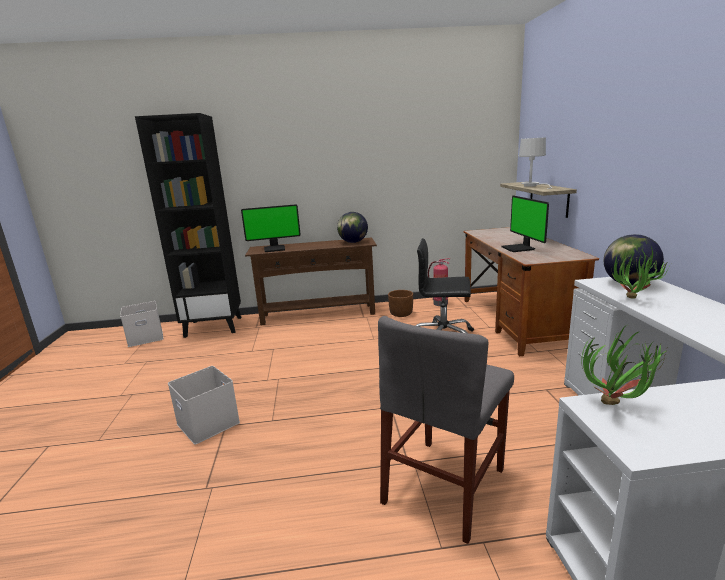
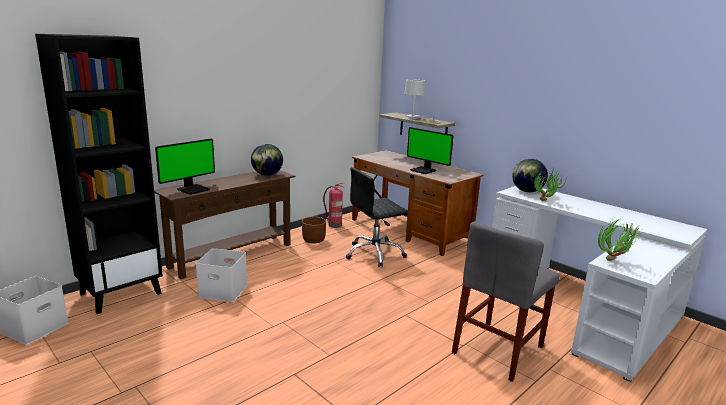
camera: 40 degrees left, 0 degrees up
white storage box [168,366,240,445] -> white storage box moved to [195,248,247,302]
grey chair [378,316,514,544] -> grey chair turned 45 degrees clockwise [452,221,560,382]

